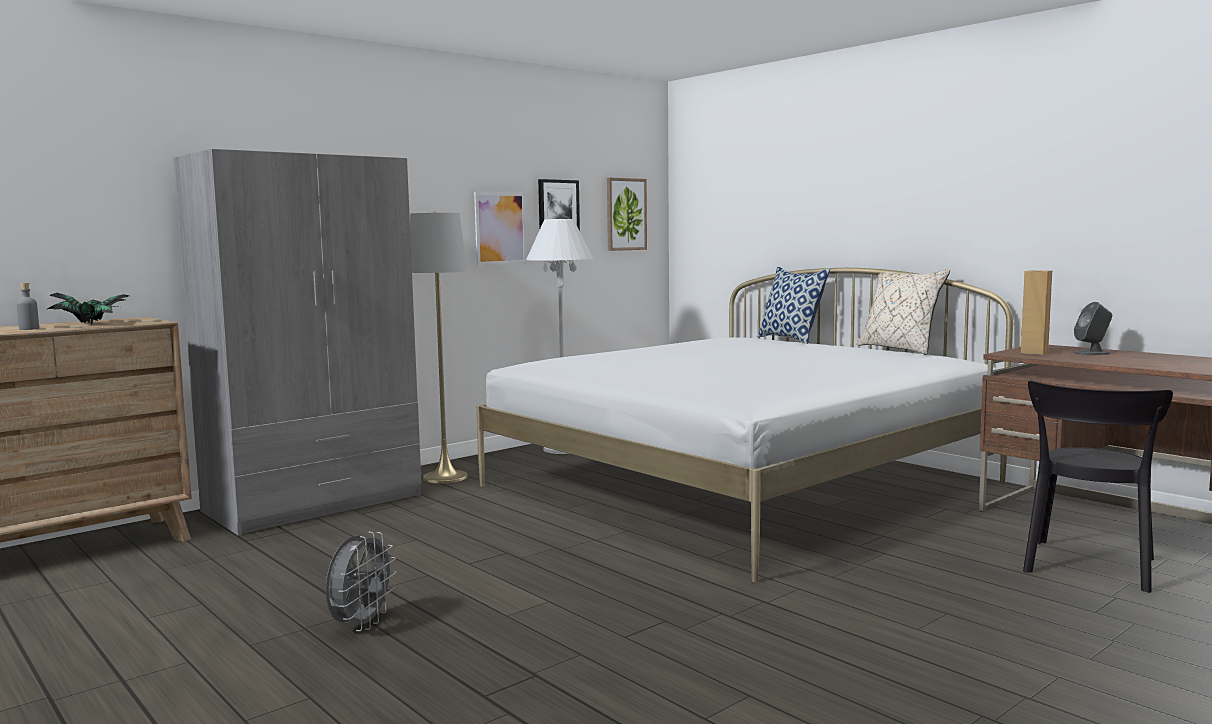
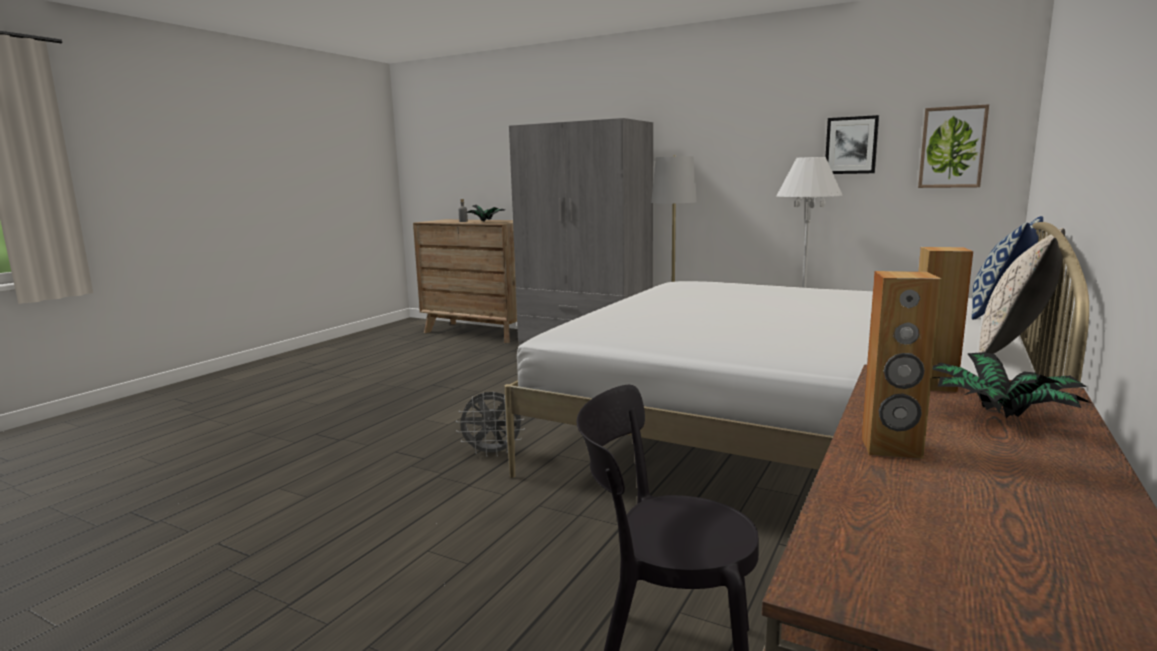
camera: 70 degrees right, 5 degrees up
grey fan [326,532,397,631] -> grey fan moved to [456,392,525,457]
picture [474,192,527,265] -> none
grey speaker [1074,302,1112,355] -> potted plant [933,352,1091,418]
none -> brown speaker [861,271,942,459]

